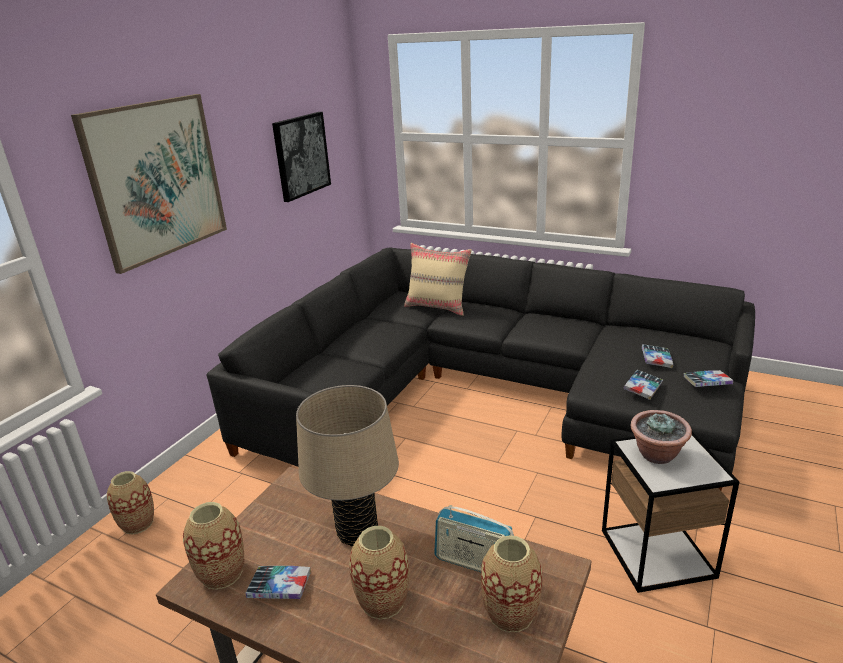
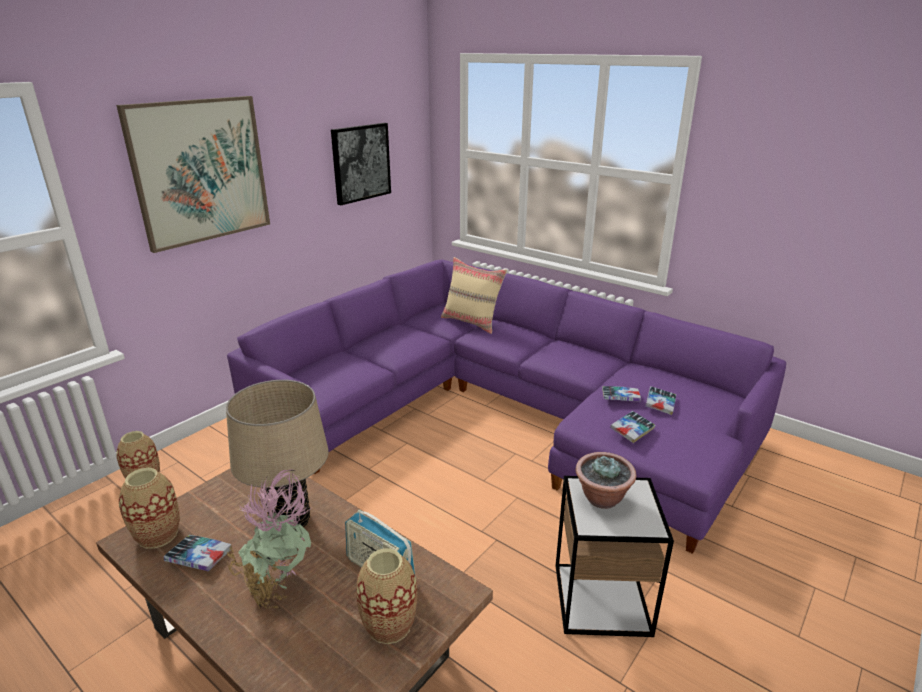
camera: 10 degrees right, 0 degrees up
black sofa [206,247,755,490] -> purple sofa [227,260,786,554]
vase [349,526,409,619] -> potted plant [227,469,311,610]
book [684,370,733,387] -> book moved to [602,386,641,402]

